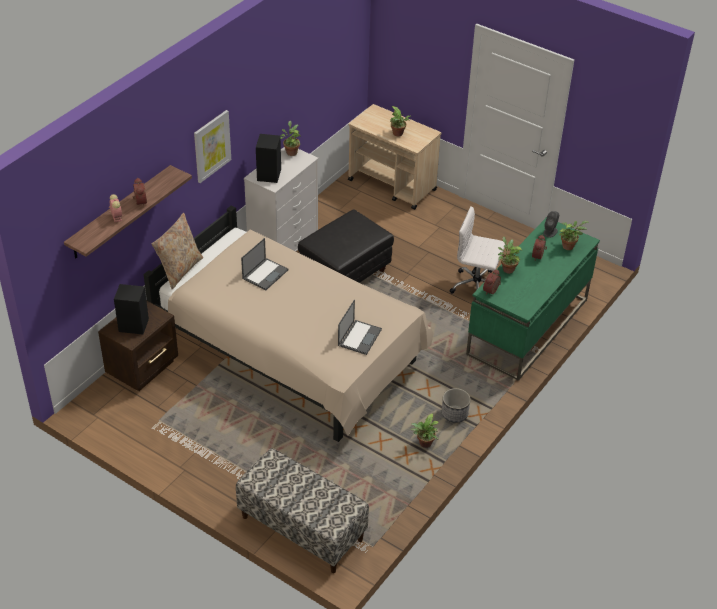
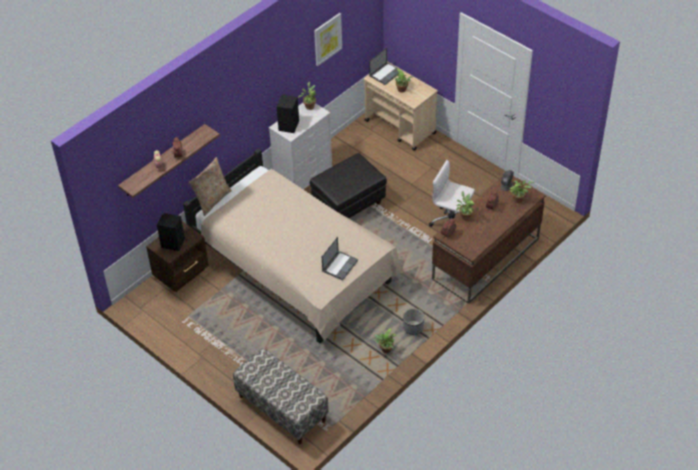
camera: 10 degrees right, 5 degrees up
picture [194,110,231,183] -> picture moved to [314,13,342,66]
laptop [241,238,289,290] -> laptop moved to [369,48,399,85]
green desk [466,217,600,381] -> brown desk [432,176,545,304]

